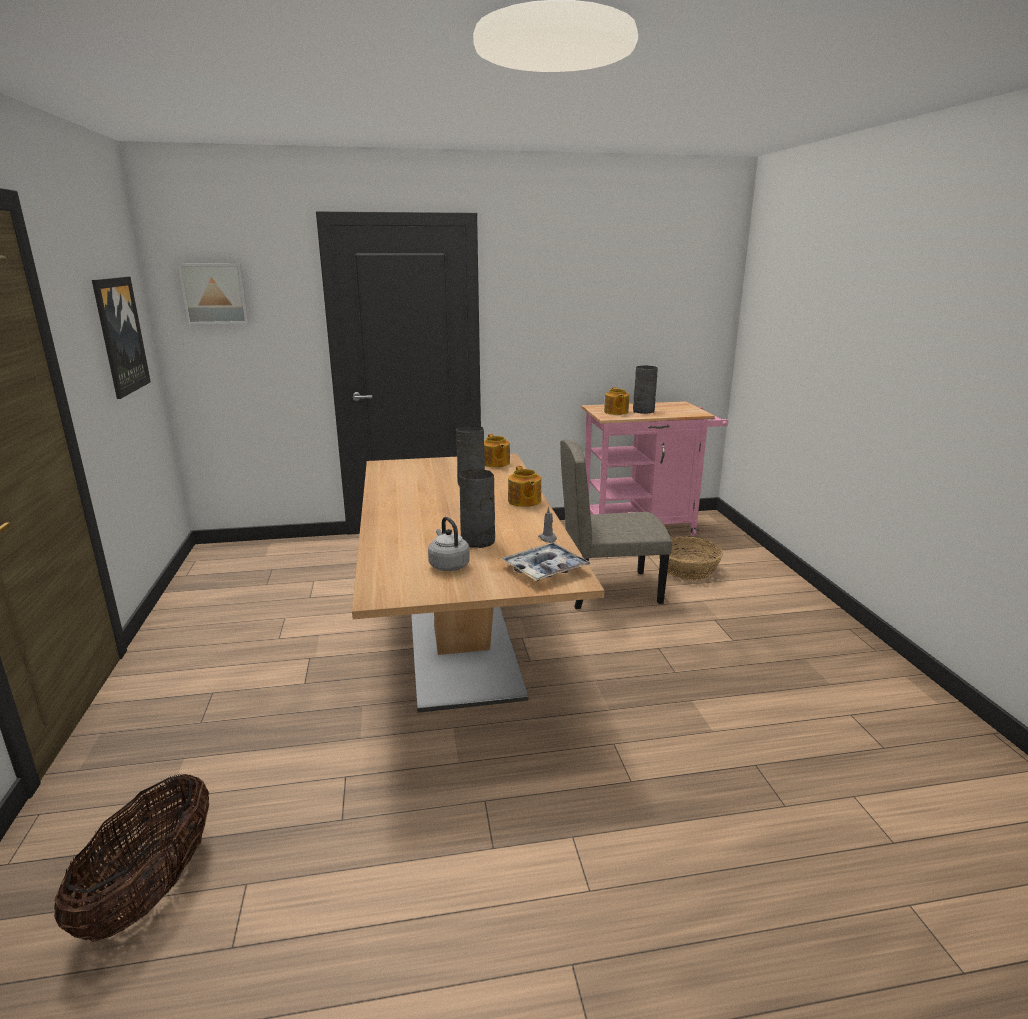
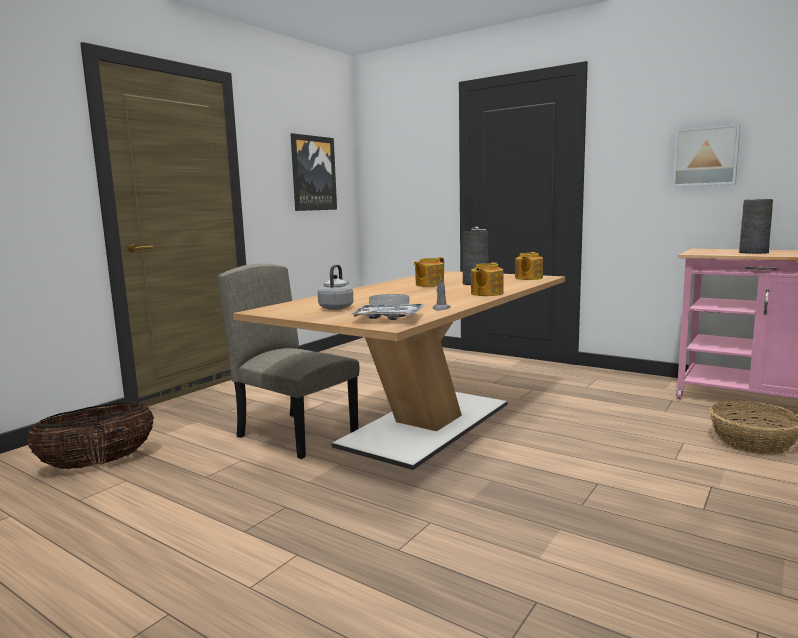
camera: 45 degrees right, 10 degrees down
picture [178,264,249,324] -> picture moved to [672,124,740,187]
grey vase [459,469,495,548] -> white plate [369,294,409,305]
beige chair [560,439,672,609] -> beige chair moved to [218,263,359,459]
teapot [604,387,629,415] -> teapot moved to [414,257,444,287]

